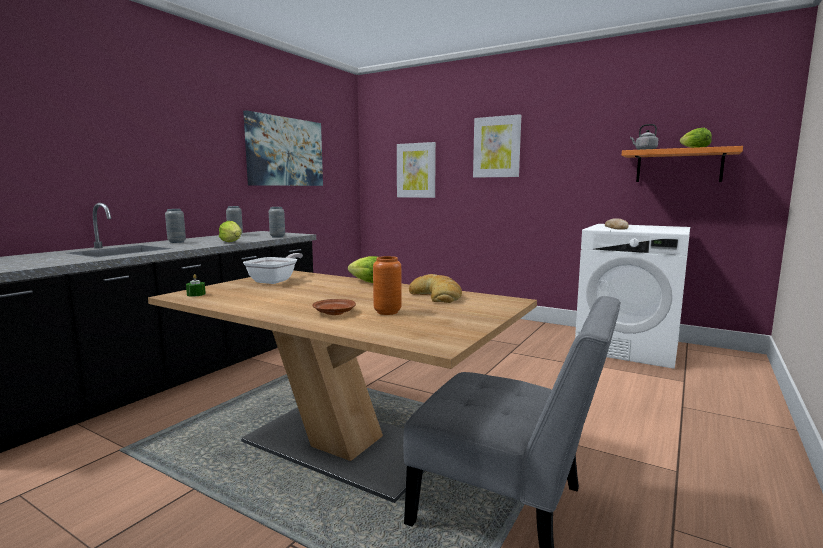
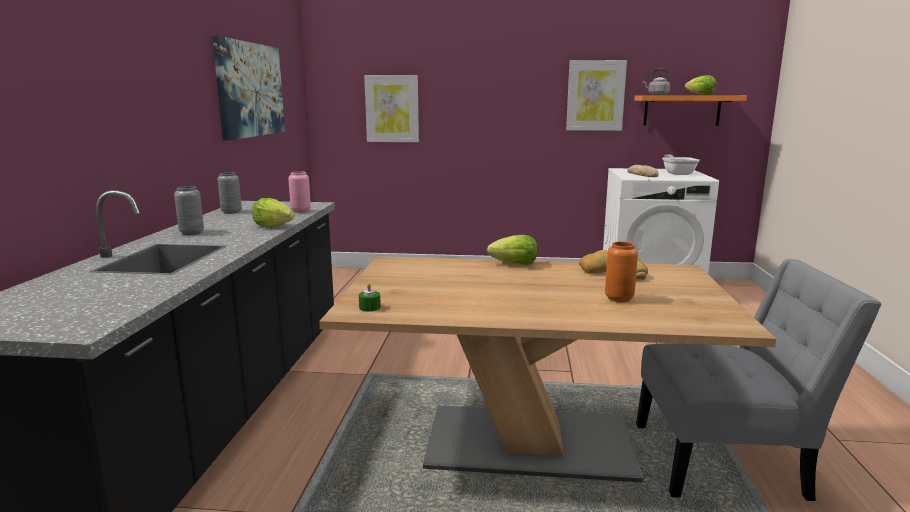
camera: 25 degrees left, 5 degrees up
frying pan [243,253,303,284] -> frying pan moved to [662,154,700,175]
grey vase [269,207,285,238] -> pink vase [288,171,311,212]
brown plate [312,299,356,315] -> none
picture [473,114,521,178] -> picture moved to [566,60,627,131]

